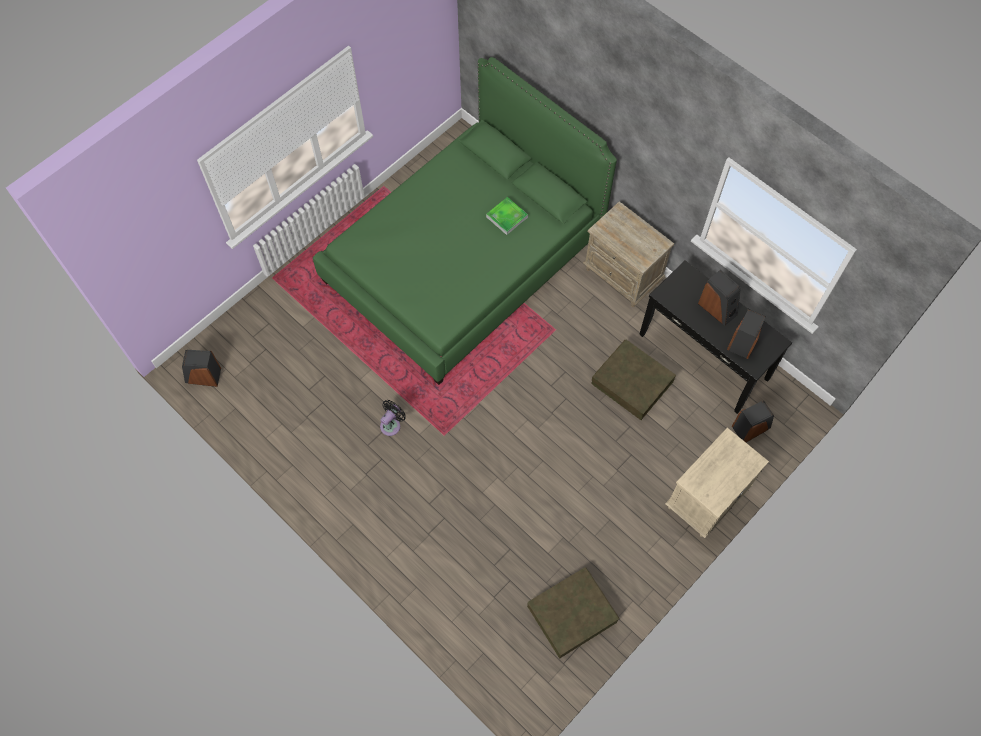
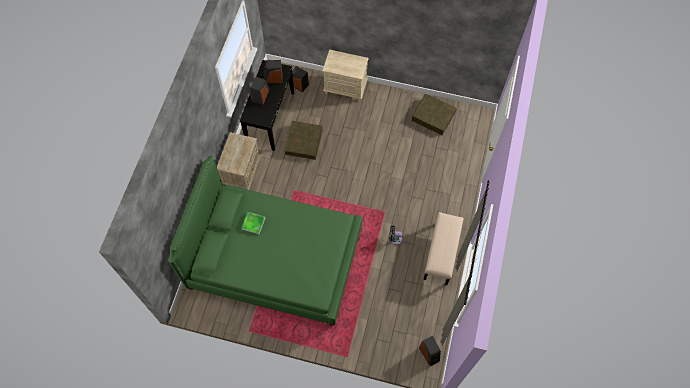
camera: 120 degrees left, 0 degrees up
none -> beige bench [423,212,464,285]

